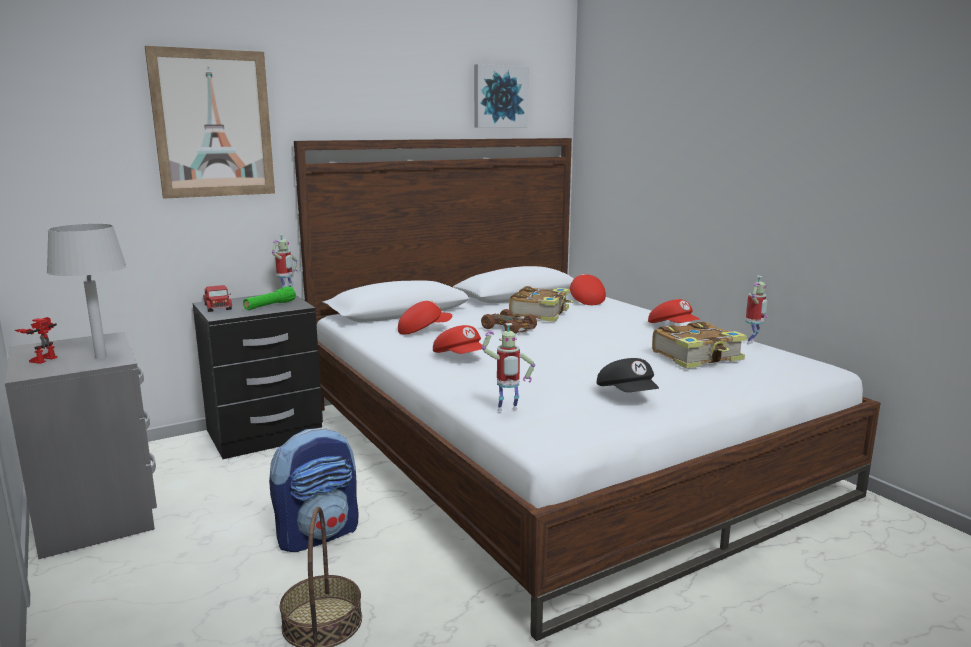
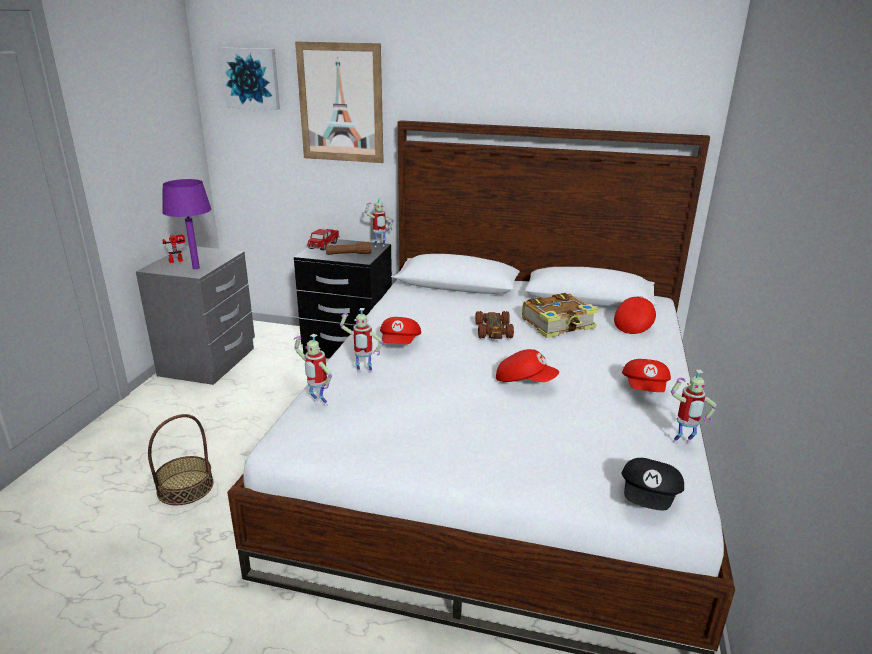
camera: 45 degrees right, 10 degrees up
grey table lamp [47,224,127,359] -> purple table lamp [162,179,211,269]
green flashlight [243,286,296,310] -> brown flashlight [326,242,372,255]
backpack [269,427,359,552] -> none
red cap [398,301,452,335] -> red cap moved to [496,349,559,382]
picture [474,64,528,127] -> picture moved to [219,48,280,110]
black cap [596,358,659,392] -> black cap moved to [622,458,684,510]
book [652,321,747,369] -> none
none -> toy robot [340,308,383,373]

